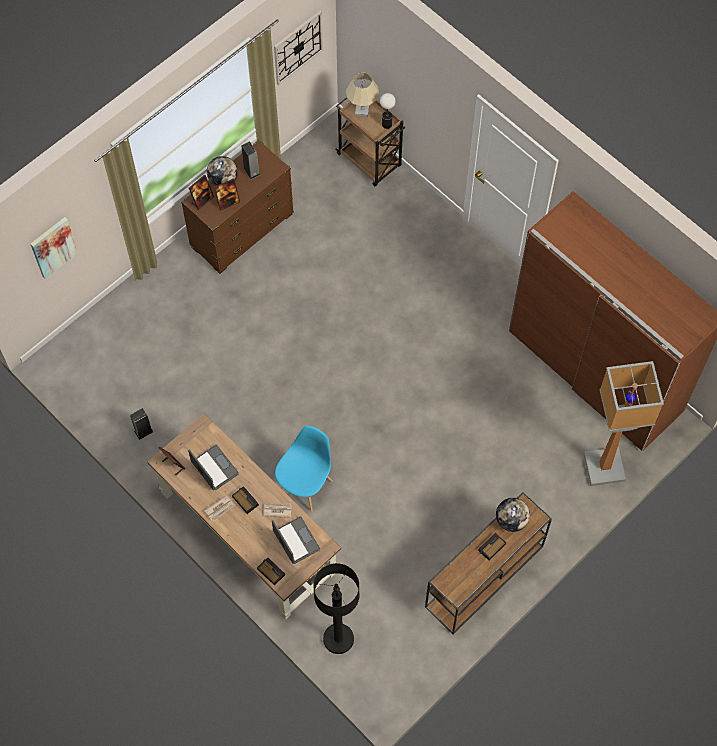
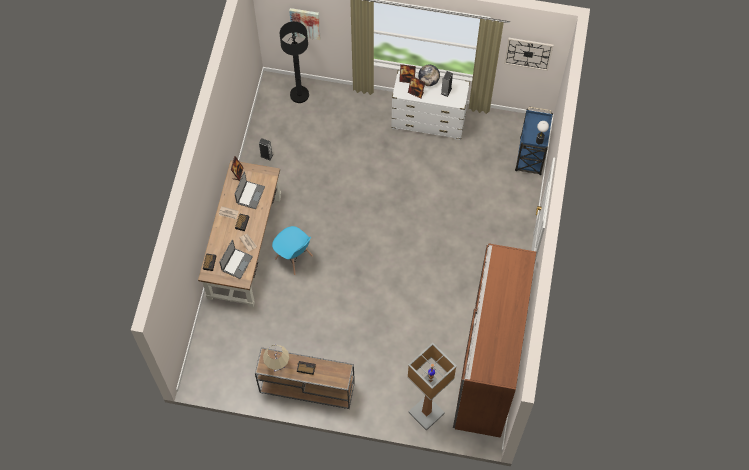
camera: 55 degrees right, 0 degrees up
brown dresser [181,140,294,274] -> white dresser [391,70,470,140]
blue chair [275,426,333,512] -> blue chair turned 45 degrees clockwise [272,226,313,275]
black floor lamp [313,563,359,654] -> black floor lamp moved to [280,21,309,103]
brown cart [335,97,405,186] -> blue cart [515,107,553,175]
beige table lamp [346,73,379,116] -> beige table lamp moved to [263,345,289,372]
globe [496,498,530,532] -> none

